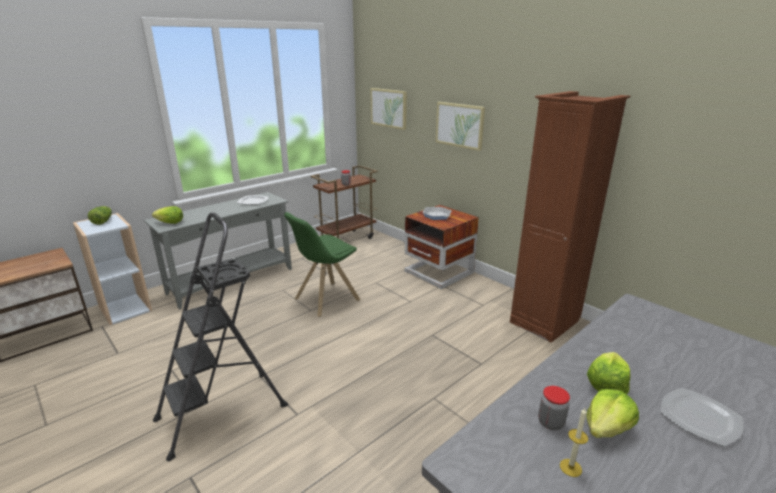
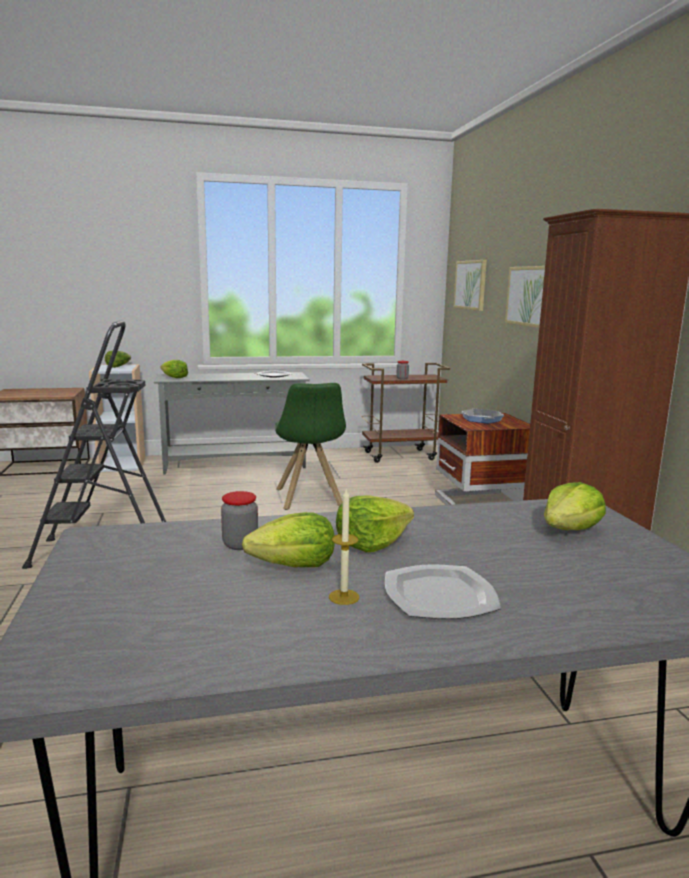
camera: 30 degrees right, 10 degrees down
green chair [284,212,360,317] -> green chair turned 90 degrees counterclockwise [275,383,346,510]
candle [560,408,588,477] -> candle moved to [329,489,359,605]
none -> lettuce [544,482,606,530]

